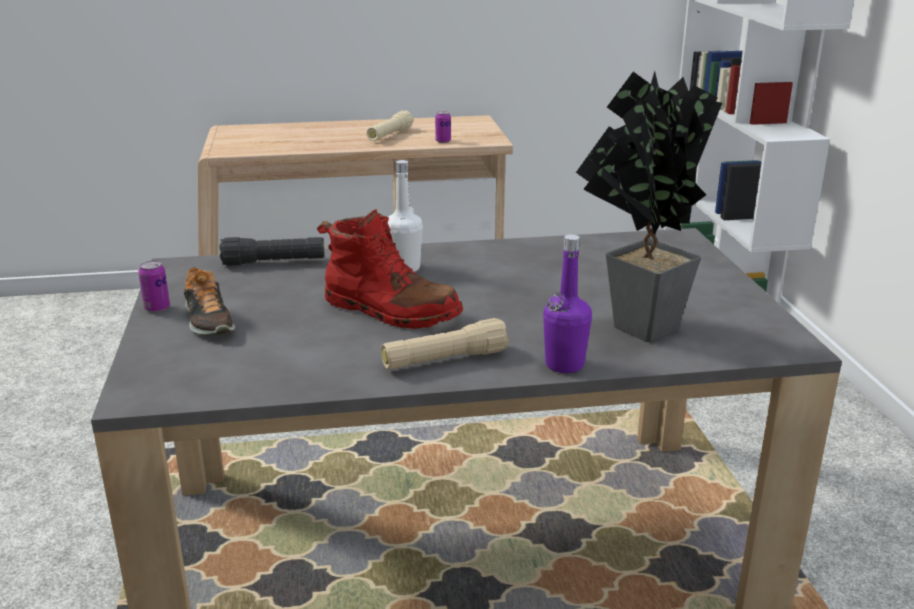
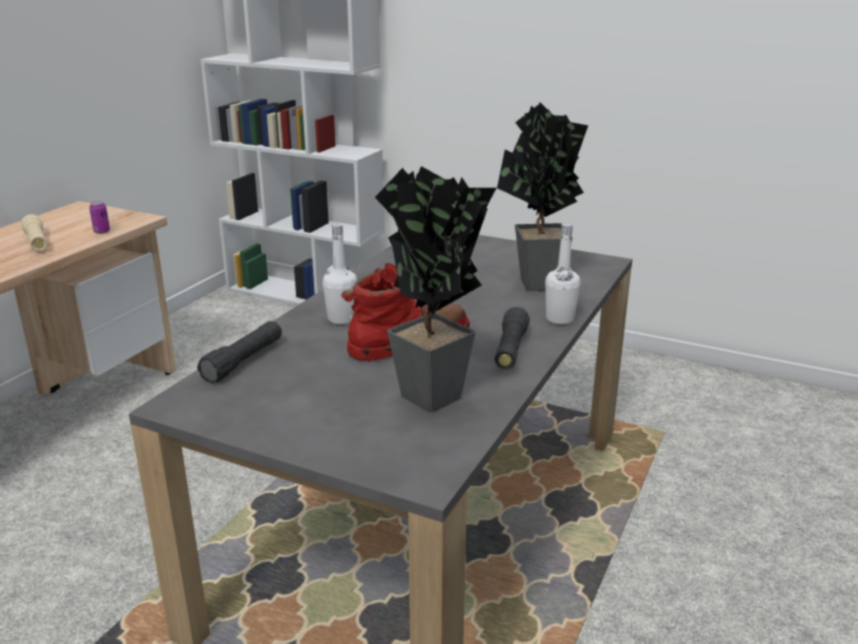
camera: 55 degrees left, 0 degrees up
can [138,261,170,312] -> none
shoe [184,267,235,335] -> none
beige flashlight [381,318,509,369] -> black flashlight [494,307,530,369]
purple bottle [543,235,592,373] -> white bottle [545,223,581,325]
none -> potted plant [375,166,496,412]

